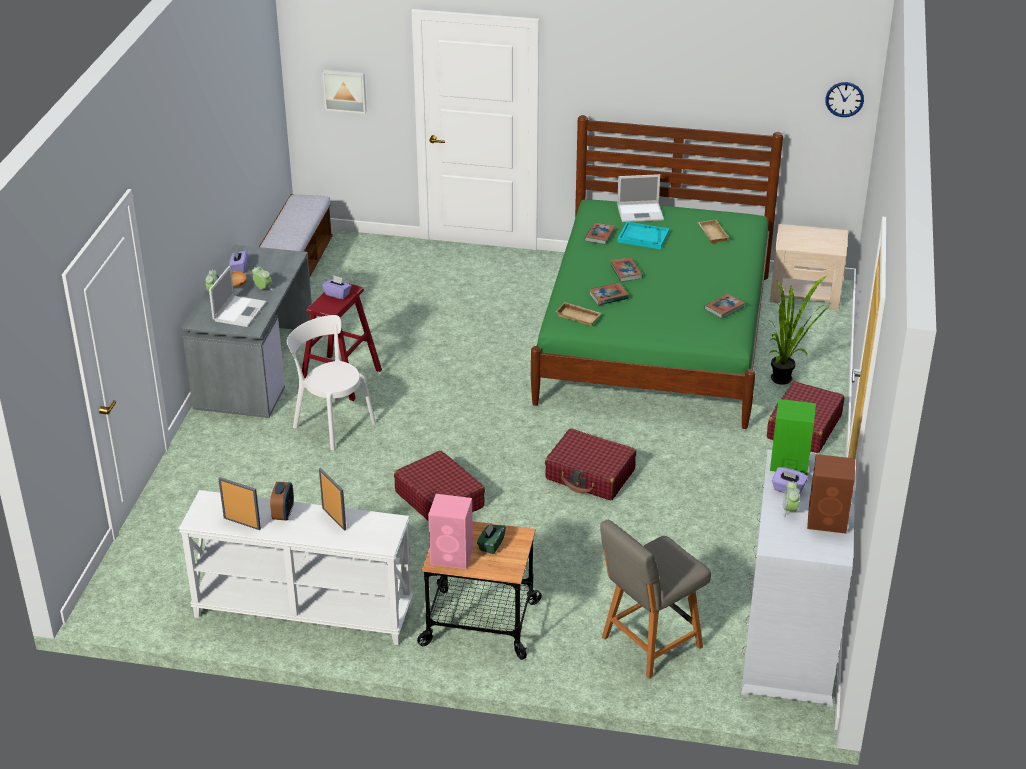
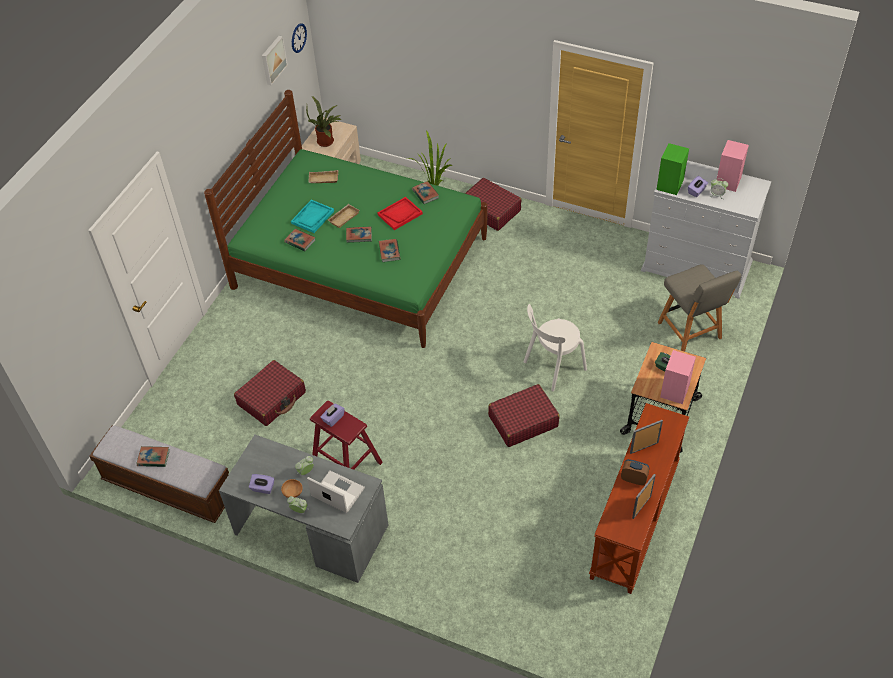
camera: 75 degrees left, 15 degrees up
white console table [179,490,413,645] -> brown console table [589,403,689,594]
white chair [287,315,376,450] -> white chair moved to [523,304,587,391]
picture [322,70,367,114] -> picture moved to [262,36,288,85]
red suitcase [545,428,636,501] -> red suitcase moved to [234,360,306,426]
beige tray [556,302,601,326] -> beige tray moved to [328,204,360,228]
laptop [617,174,664,222] -> none
brown speaker [807,454,855,534] -> pink speaker [716,140,749,192]
none -> book [136,446,170,467]
none -> potted plant [306,96,342,147]
none -> red tray [378,197,423,230]

